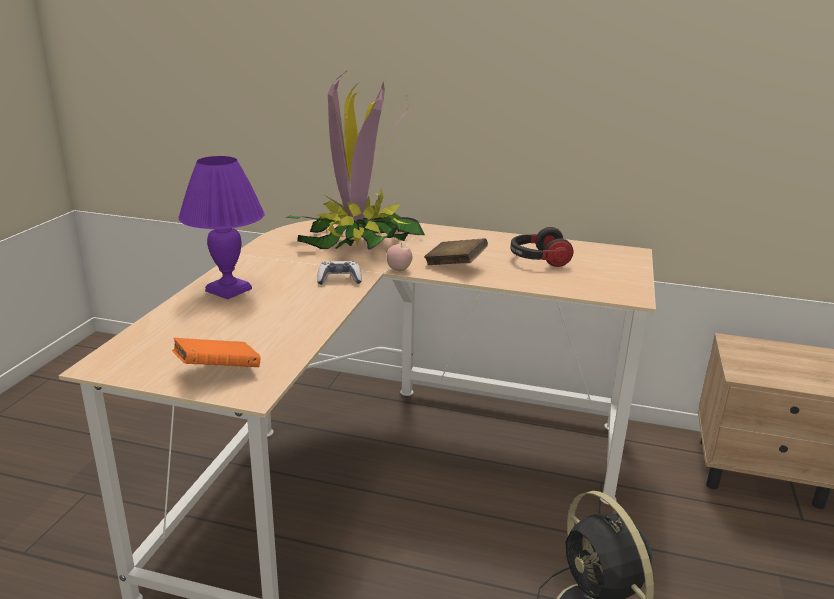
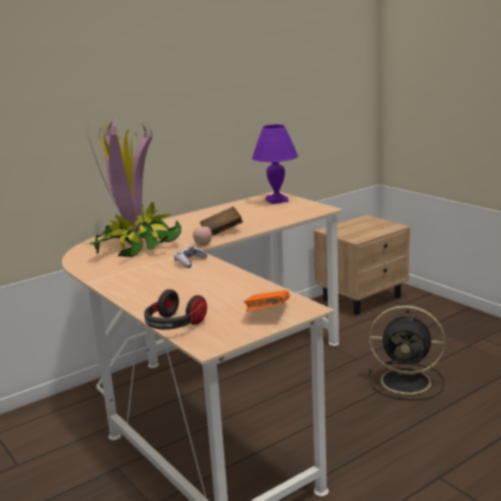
camera: 50 degrees left, 5 degrees down
purple table lamp [178,156,265,299] -> purple table lamp moved to [252,125,298,204]
headphones [510,227,573,267] -> headphones moved to [144,289,207,330]

